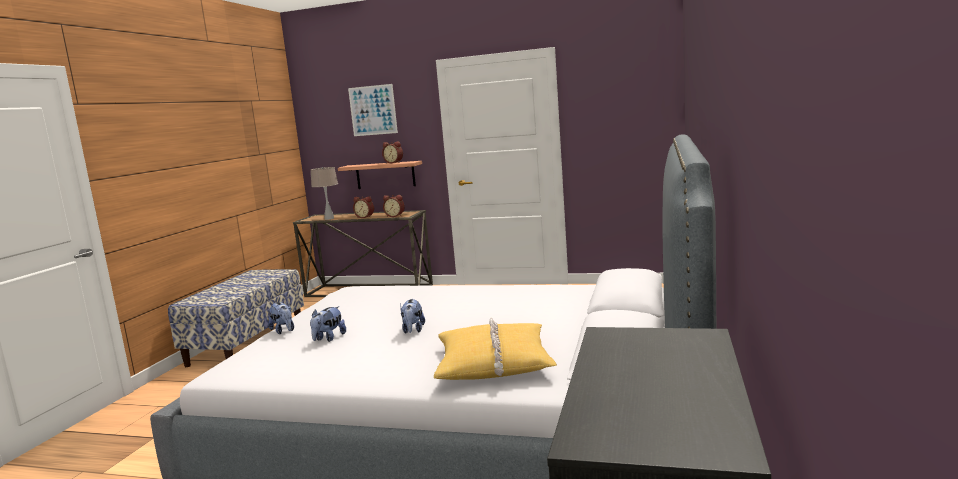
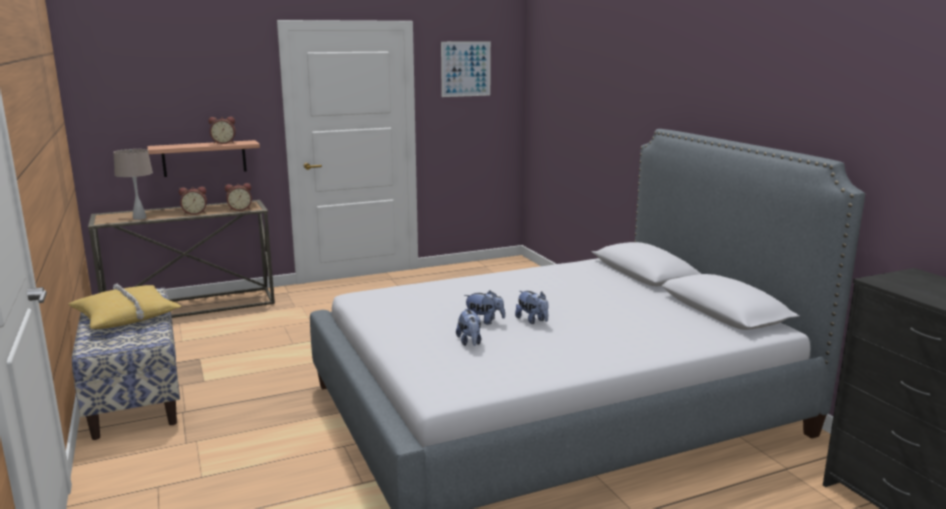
camera: 40 degrees left, 5 degrees up
plush toy [268,302,294,334] -> plush toy moved to [464,291,505,325]
picture [348,84,398,136] -> picture moved to [441,41,491,97]
yellow pillow [434,317,557,380] -> yellow pillow moved to [69,284,181,329]

